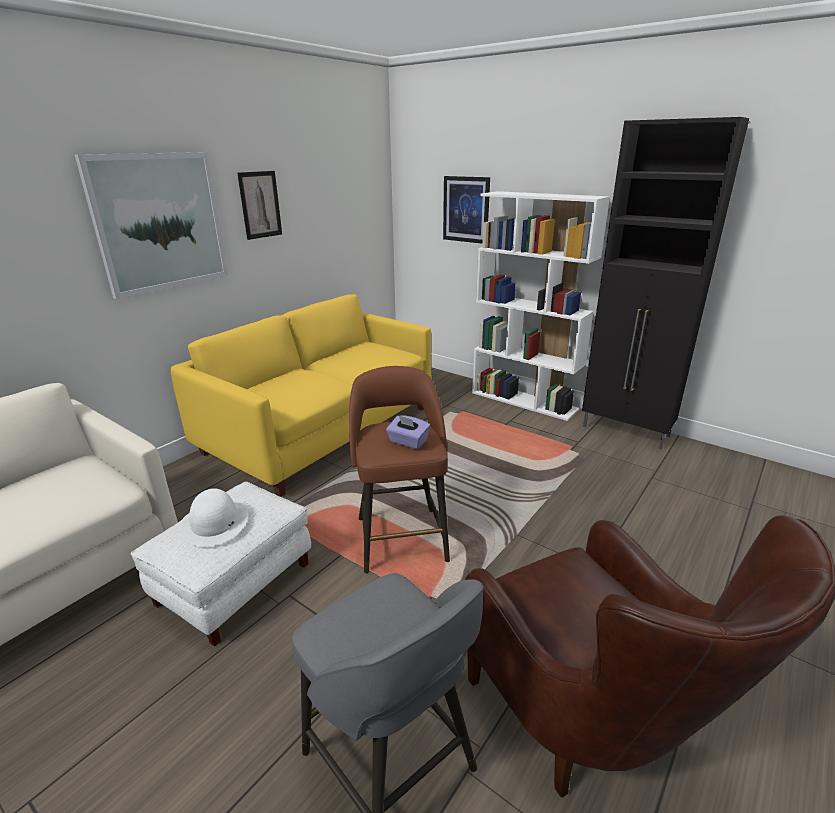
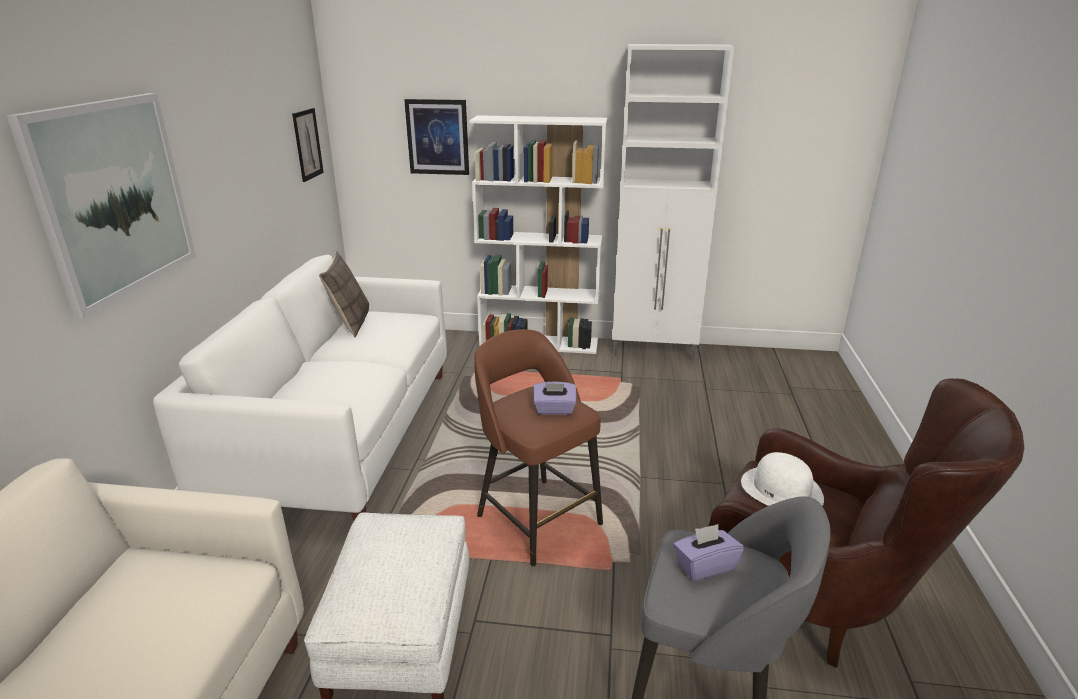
camera: 30 degrees left, 0 degrees up
yellow sofa [171,294,431,497] -> white sofa [153,255,447,521]
white hat [179,488,249,547] -> white hat moved to [741,452,824,506]
picture [237,171,282,240] -> picture moved to [292,108,324,182]
black cabinet [582,117,749,449] -> white cabinet [612,44,734,361]
none -> pillow [319,251,369,337]
none -> purple tissue box [673,524,744,581]

